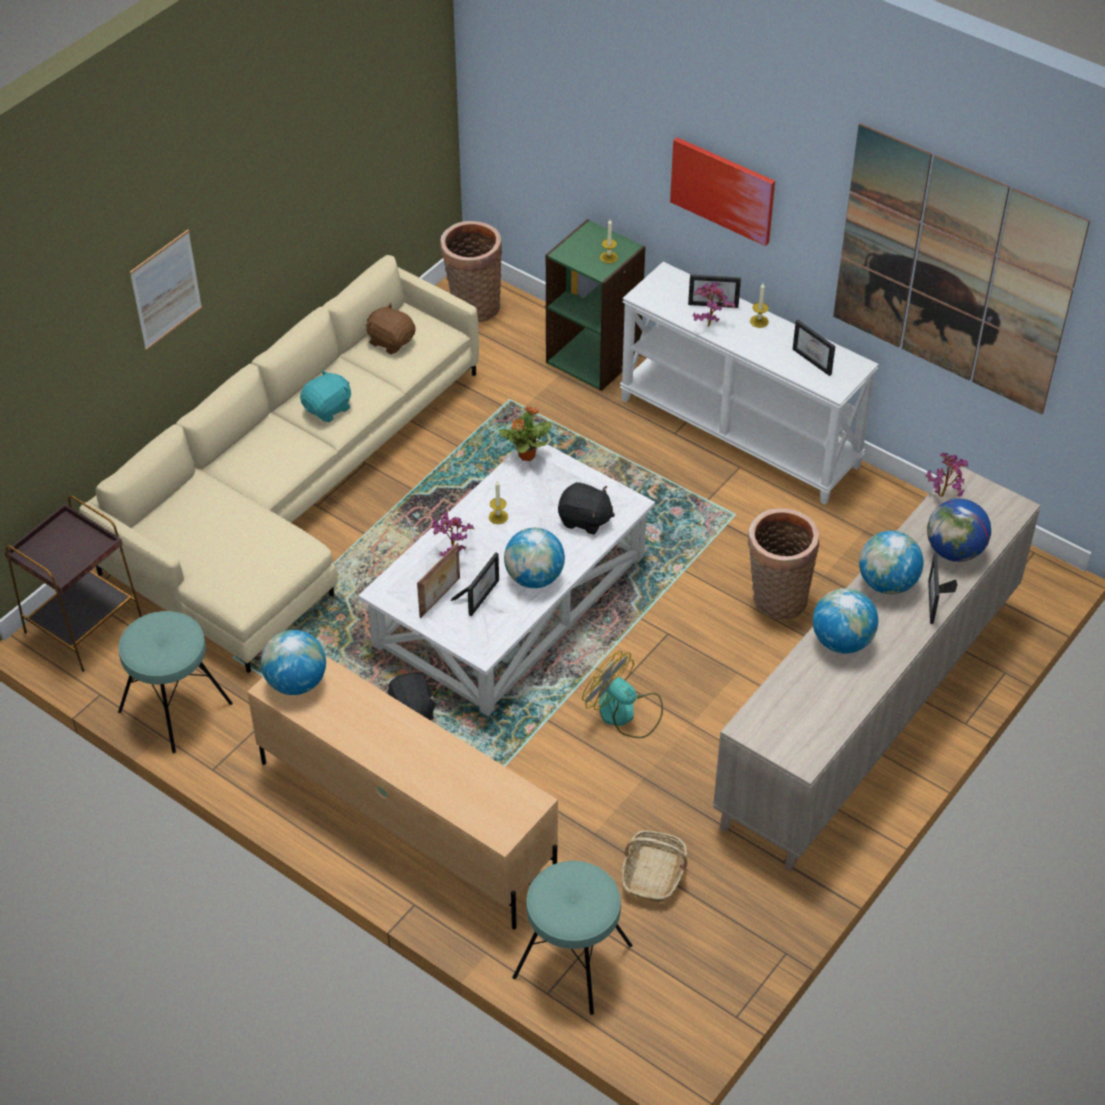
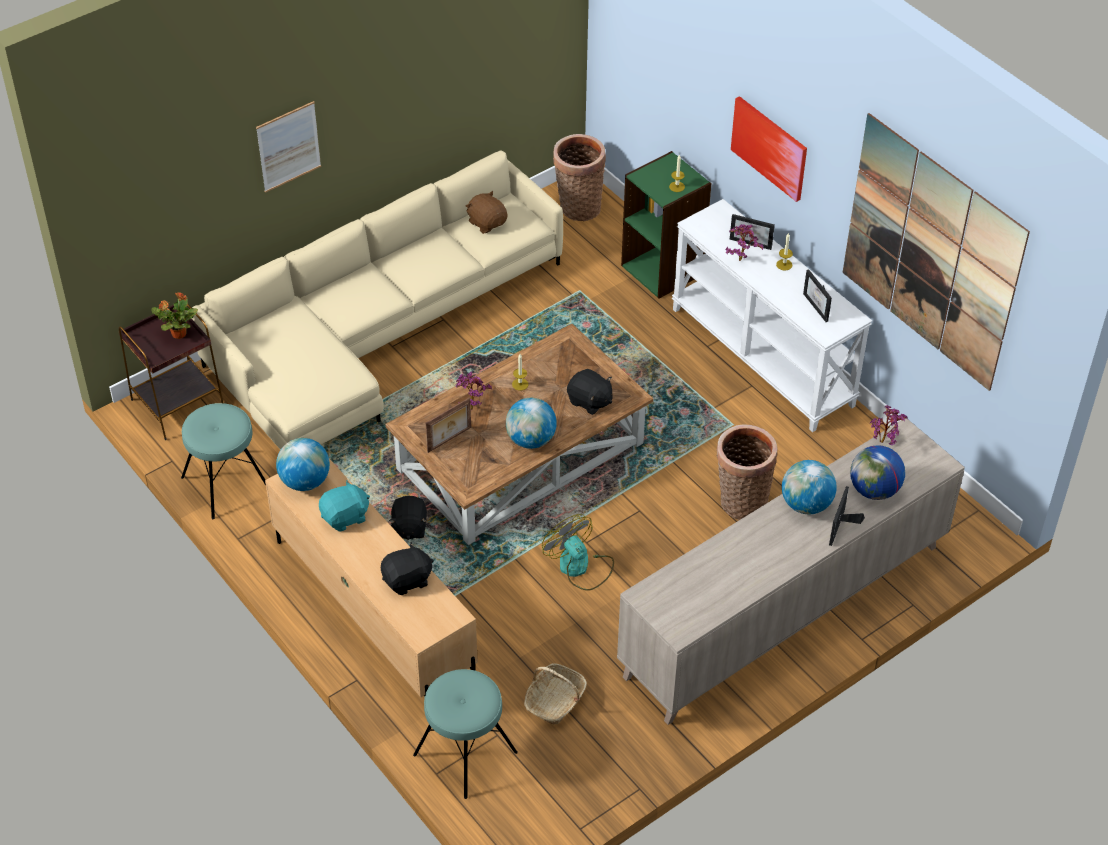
camera: 15 degrees right, 0 degrees up
turquoise plush toy [300,369,351,422] -> turquoise plush toy moved to [319,480,370,532]
white coffee table [358,438,655,716] -> brown coffee table [385,324,653,545]
picture frame [451,552,499,616] -> none
potted plant [499,406,552,461] -> potted plant moved to [151,292,198,339]
globe [813,588,878,653] -> none
none -> black plush toy [381,542,434,595]

